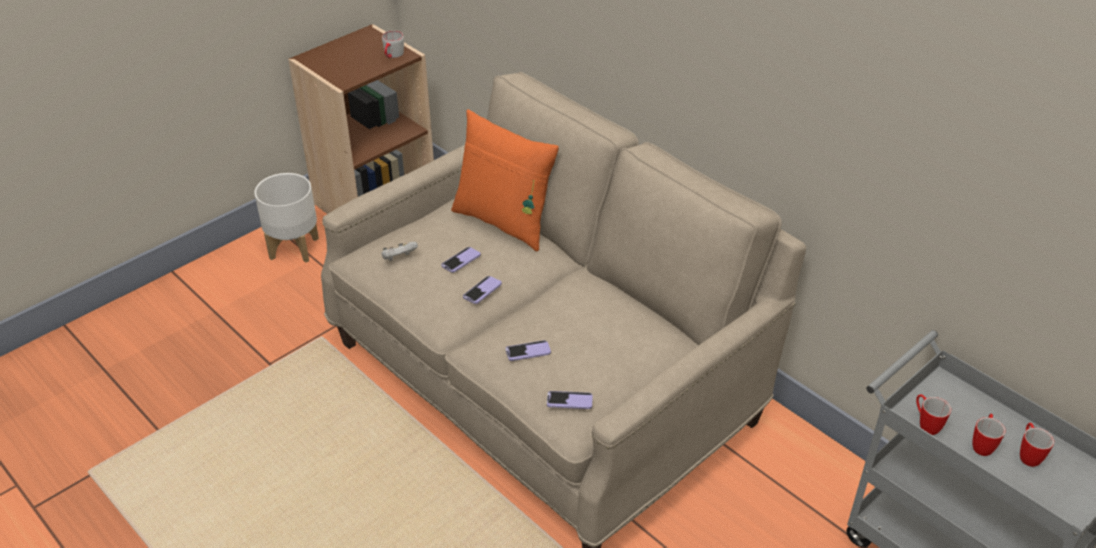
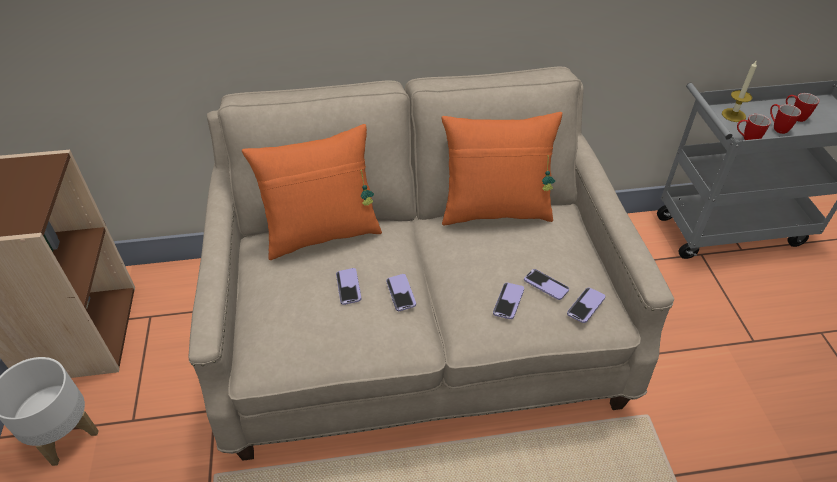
camera: 55 degrees left, 5 degrees up
grey mug [382,31,404,58] -> none
white game controller [382,242,418,261] -> none
none -> orange pillow [441,112,562,225]
none -> phone [524,269,569,300]
none -> candle [722,61,757,122]

